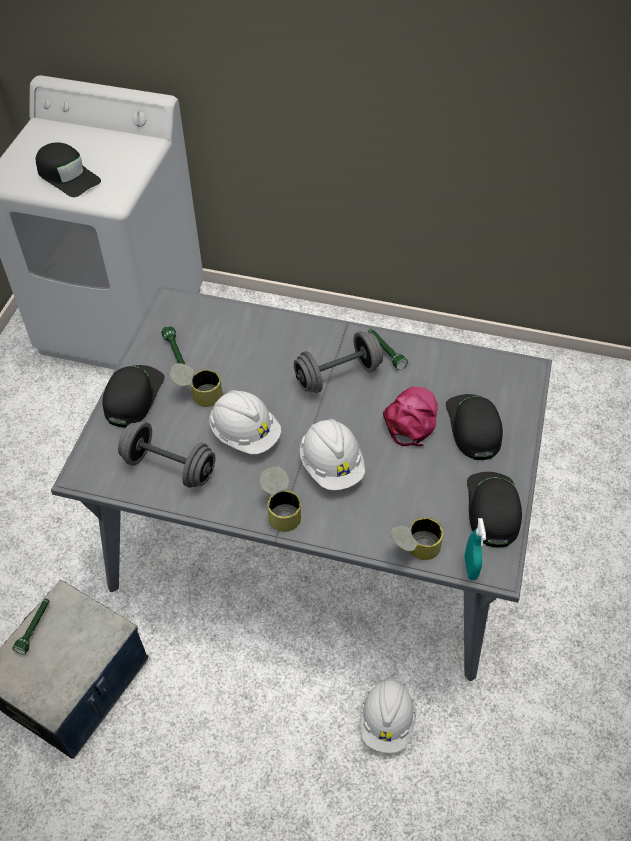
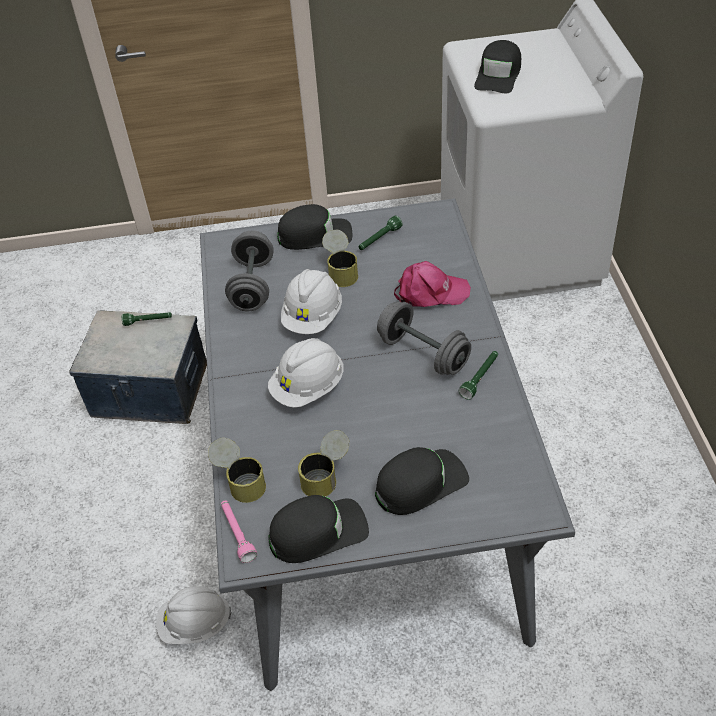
camera: 70 degrees right, 5 degrees down
can [259,466,301,532] -> can moved to [298,430,349,497]
pink cap [383,386,438,446] -> pink cap moved to [394,261,471,307]
turquoise spray bottle [465,518,486,580] -> pink flashlight [221,500,257,563]

